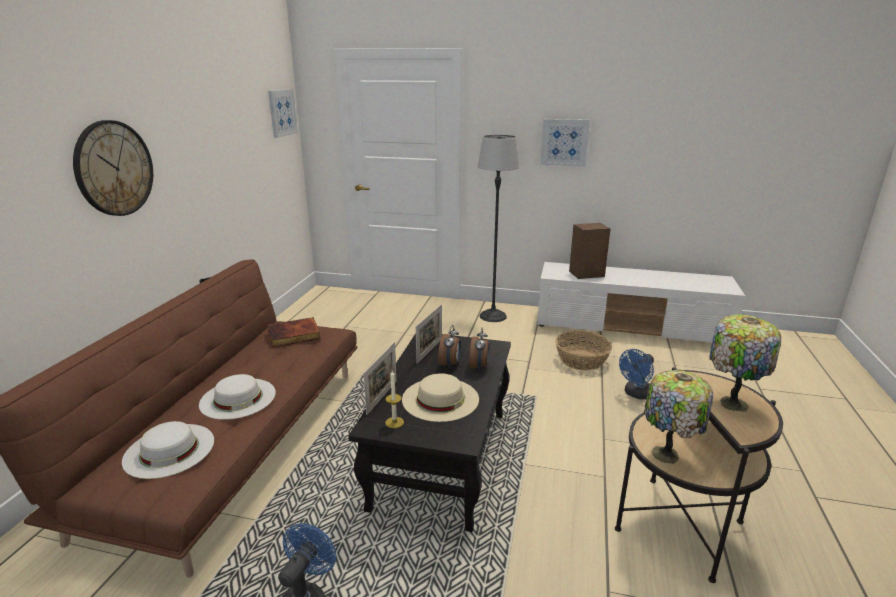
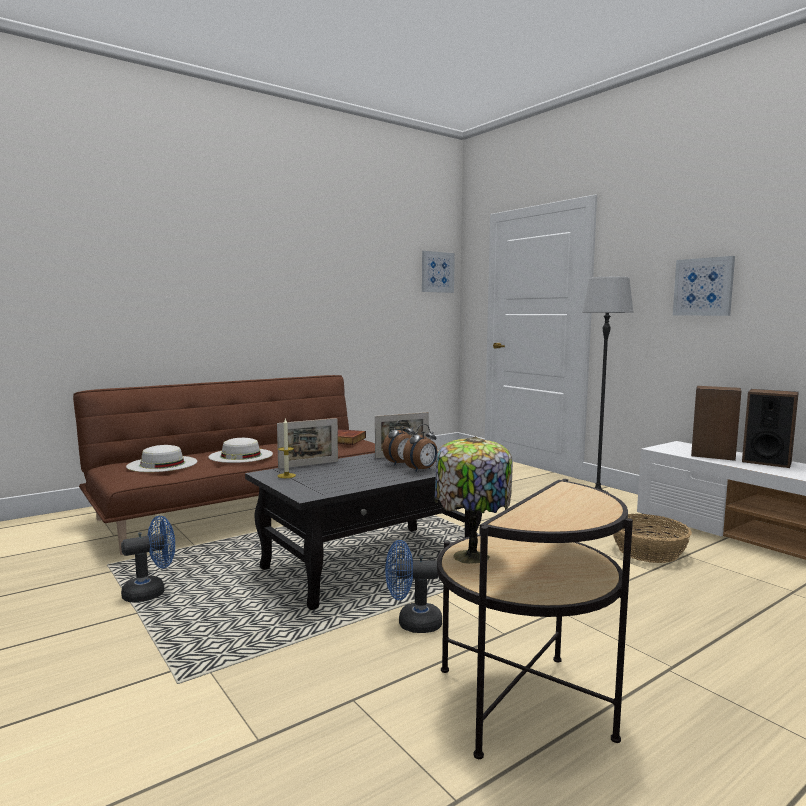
camera: 40 degrees right, 15 degrees down
wall clock [73,120,153,216] -> none
beige hat [402,373,479,422] -> none
blue fan [619,349,654,399] -> blue fan moved to [385,540,442,633]
table lamp [709,314,781,412] -> none
none -> speaker [742,389,799,468]

